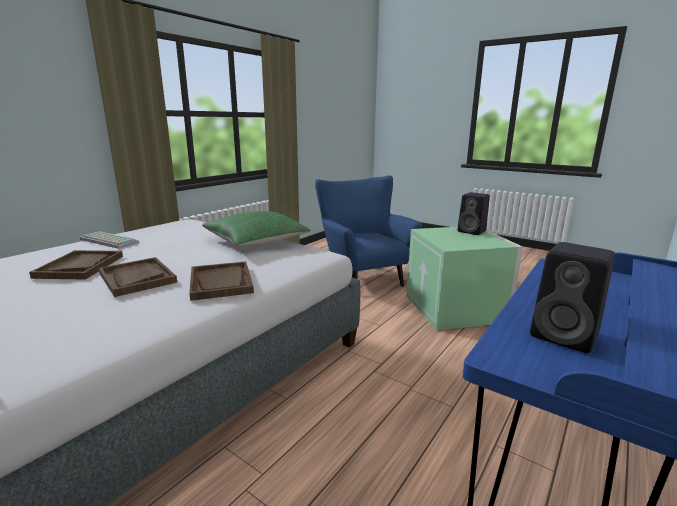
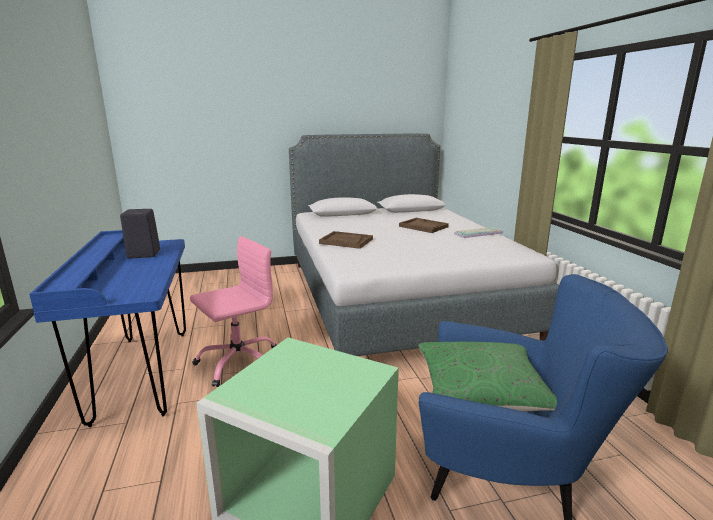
camera: 130 degrees right, 0 degrees up
brown tray [99,257,177,297] -> none
green pillow [202,211,311,246] -> green pillow moved to [418,342,557,412]
black speaker [457,192,490,235] -> none
none -> pink office chair [190,236,277,387]

